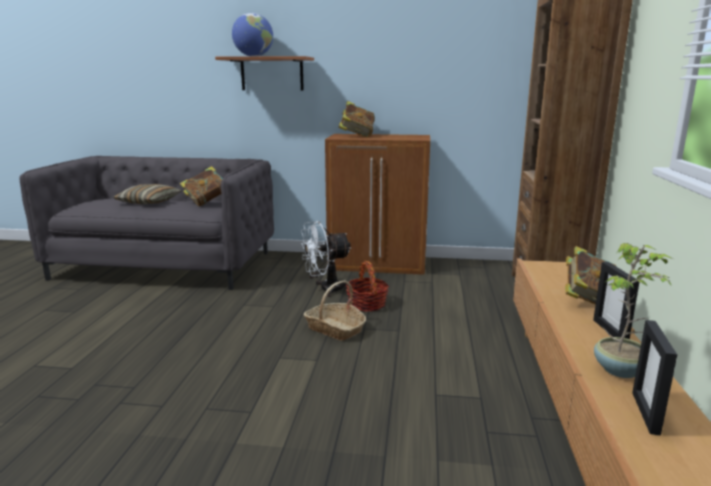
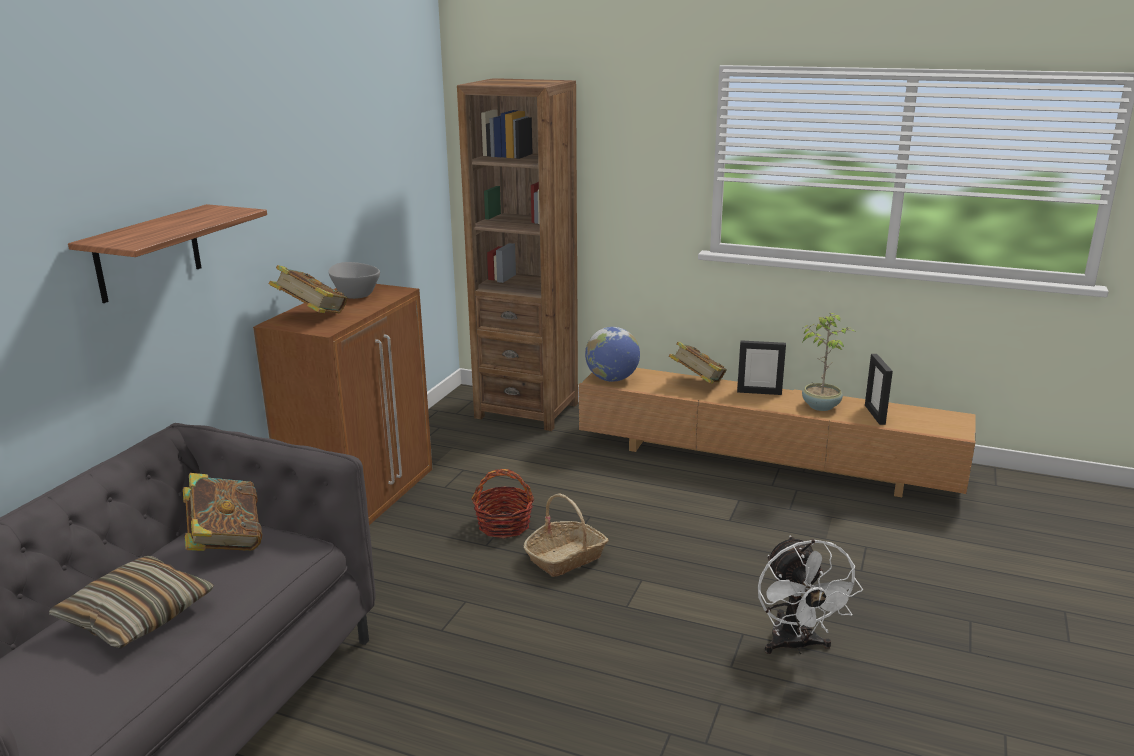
camera: 75 degrees left, 5 degrees up
globe [232,13,273,56] -> globe moved to [585,327,640,382]
white fan [300,221,352,297] -> white fan moved to [758,536,863,654]
picture frame [632,320,677,436] -> picture frame turned 60 degrees clockwise [865,354,893,425]
none -> grey bowl [328,262,380,299]

